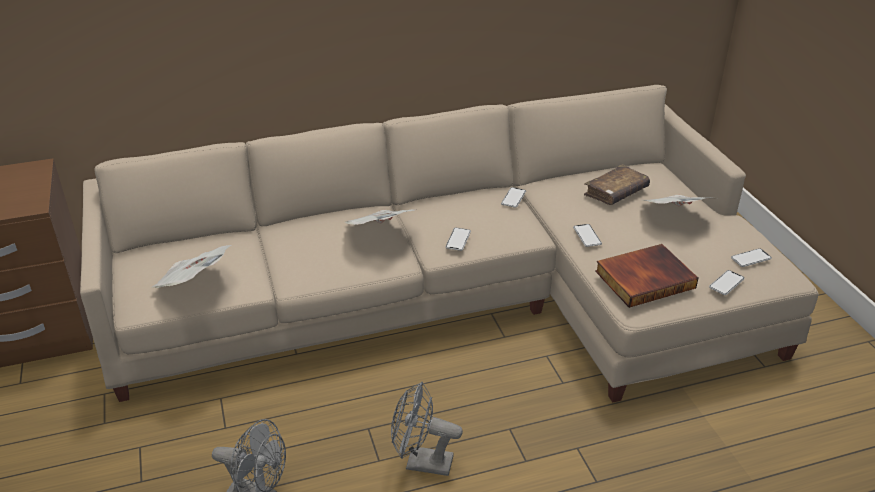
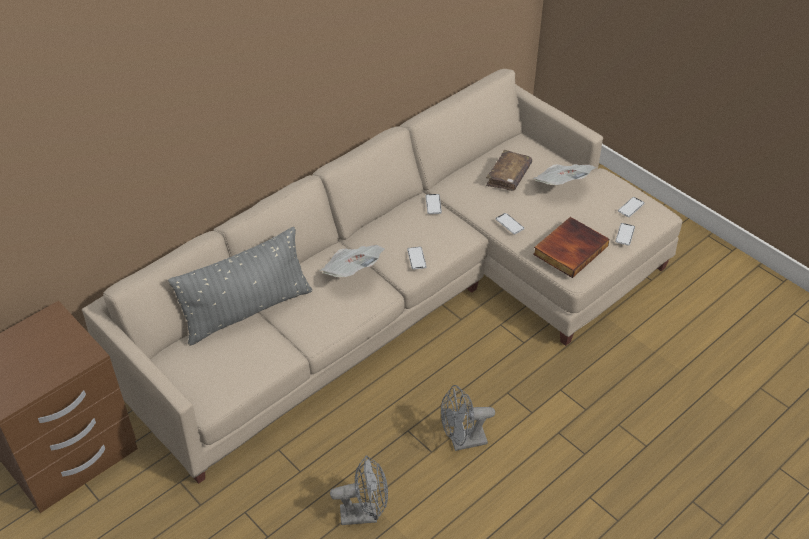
camera: 25 degrees left, 10 degrees up
newspaper [151,245,231,288] -> none
none -> grey pillow [168,227,312,345]

